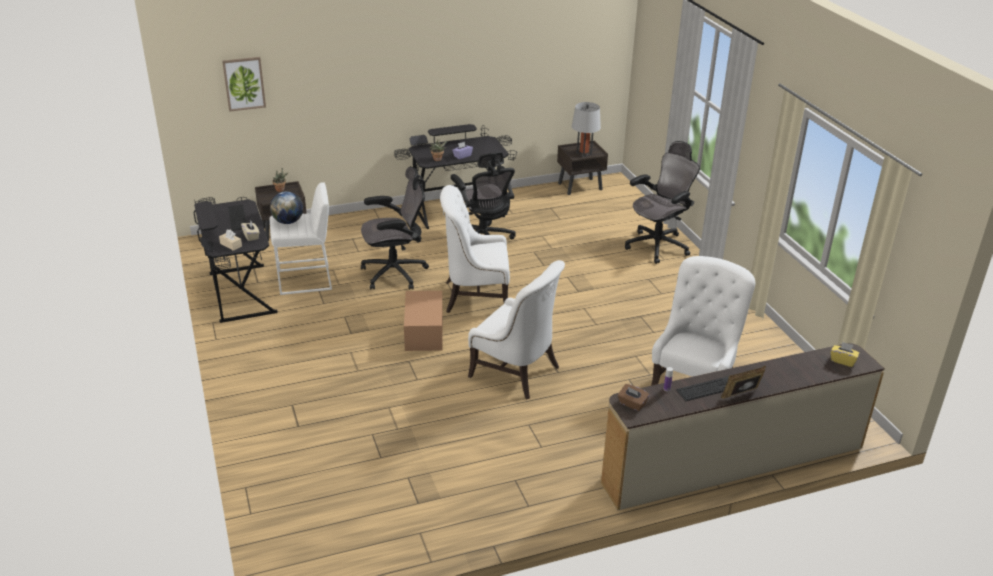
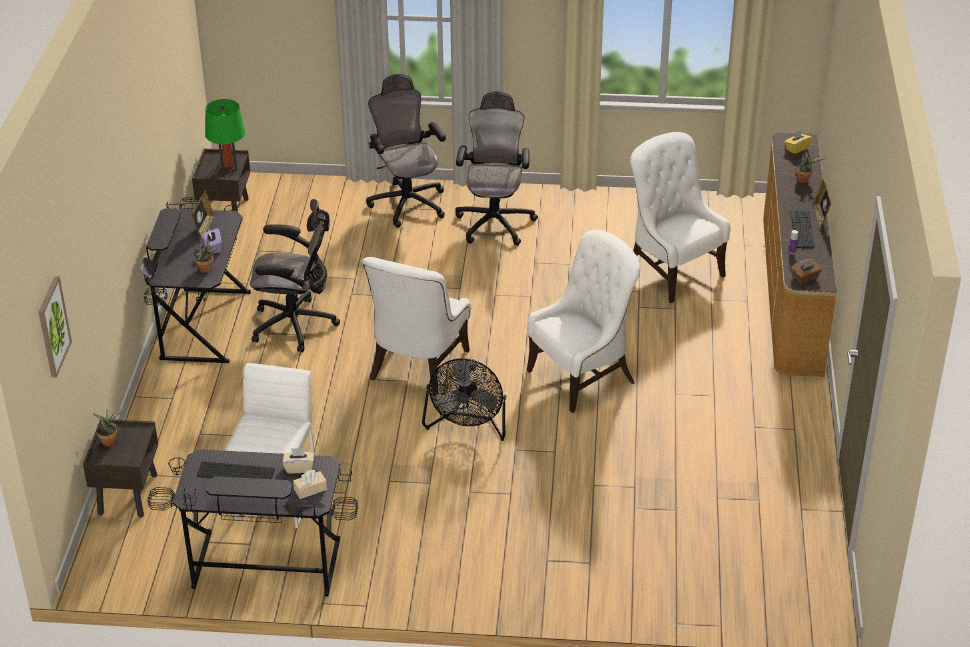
camera: 65 degrees left, 5 degrees up
globe [270,192,303,224] -> none
office chair [361,167,429,290] -> office chair moved to [455,91,538,246]
cardboard box [404,291,443,351] -> black fan [422,357,506,441]
grey table lamp [572,102,601,157] -> green table lamp [205,99,245,173]
none -> picture frame [191,190,216,239]
none -> potted plant [795,150,825,183]

